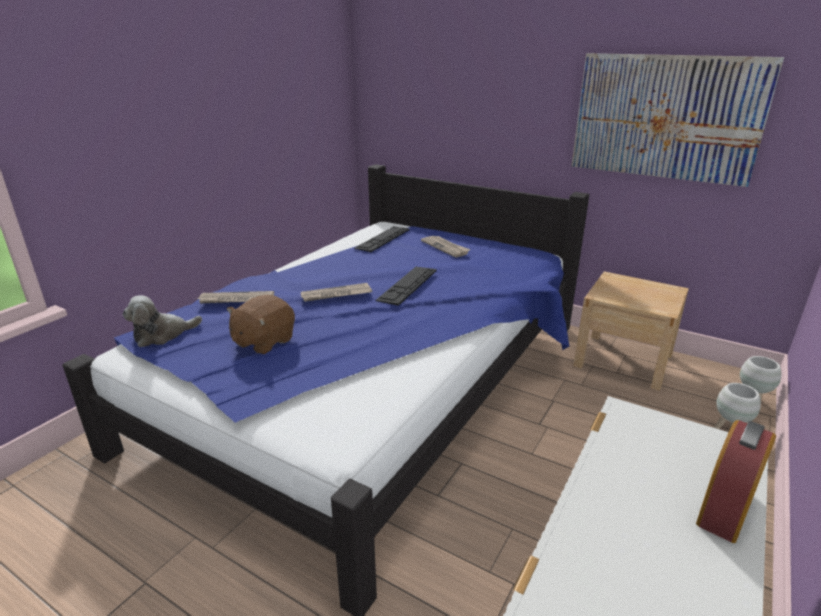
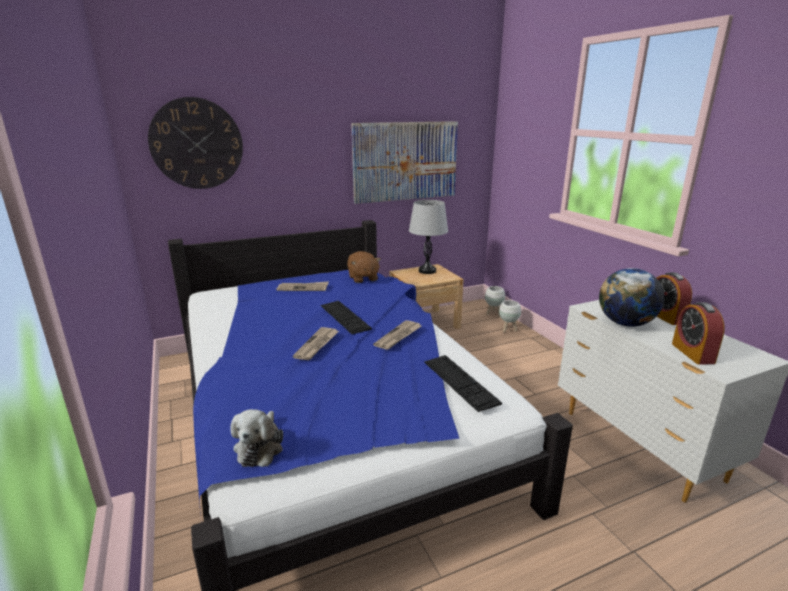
camera: 55 degrees left, 5 degrees down
newspaper [197,291,274,303] -> newspaper moved to [373,320,421,350]
brown plush toy [227,295,295,354] -> brown plush toy moved to [347,251,381,283]
keyboard [354,226,410,252] -> keyboard moved to [424,355,502,412]
none -> wall clock [148,97,243,189]
none -> grey table lamp [409,200,448,274]
none -> globe [599,268,664,327]
none -> alarm clock [672,302,725,365]

